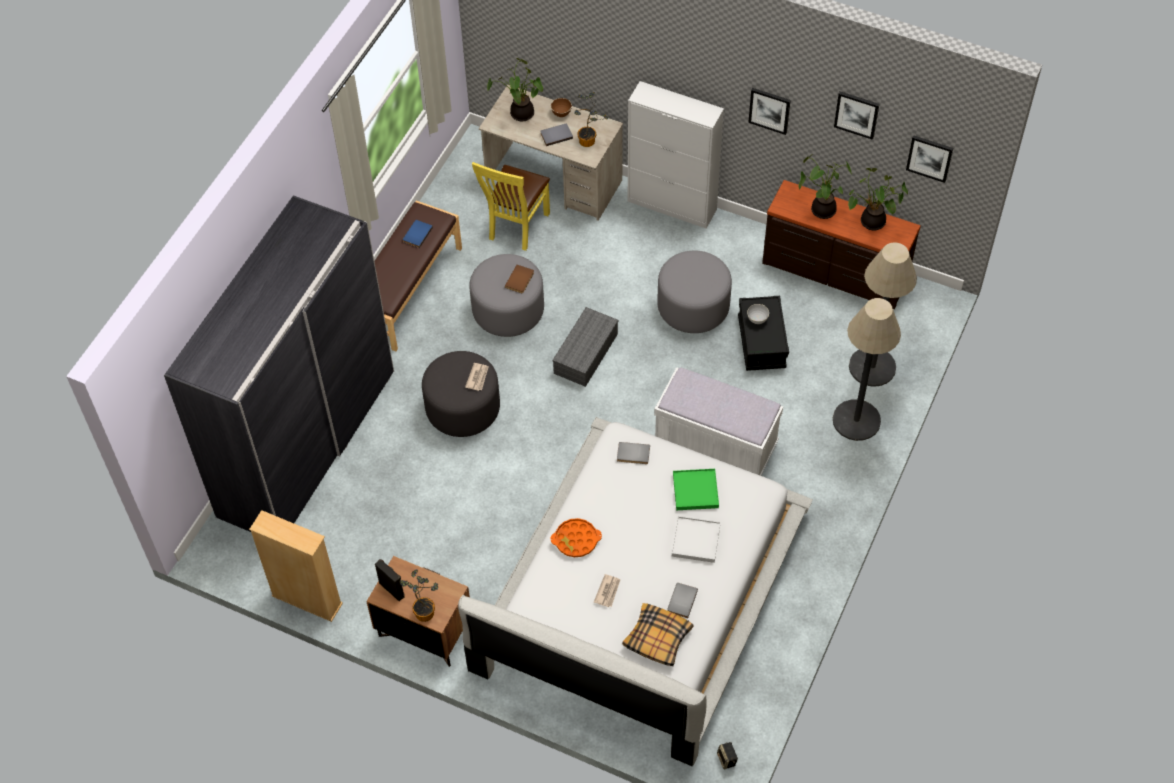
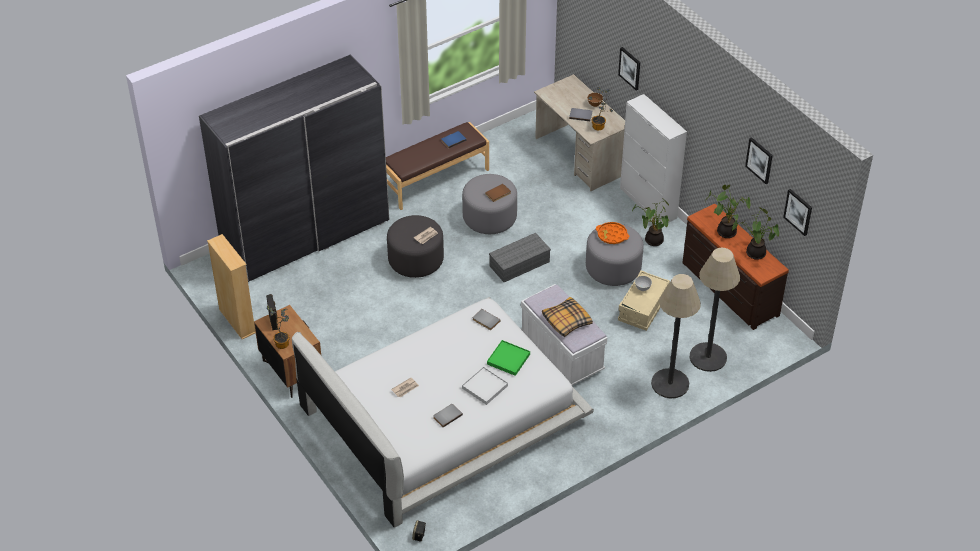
camera: 30 degrees right, 10 degrees down
yellow chair [472,162,550,251] -> none
potted plant [487,58,543,122] -> potted plant moved to [631,199,669,246]
orange tray [551,518,602,557] -> orange tray moved to [596,222,629,244]
pillow [622,603,693,666] -> pillow moved to [542,297,593,337]
black storage box [738,296,789,371] -> beige storage box [618,270,670,331]
picture [748,88,791,135] -> picture moved to [618,47,640,90]

